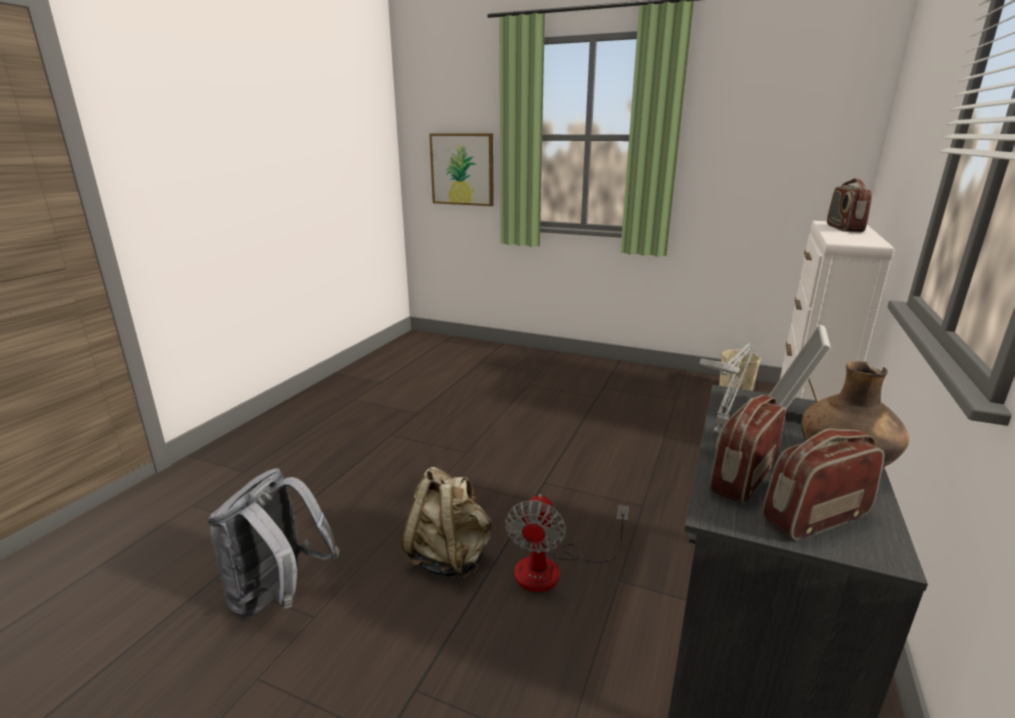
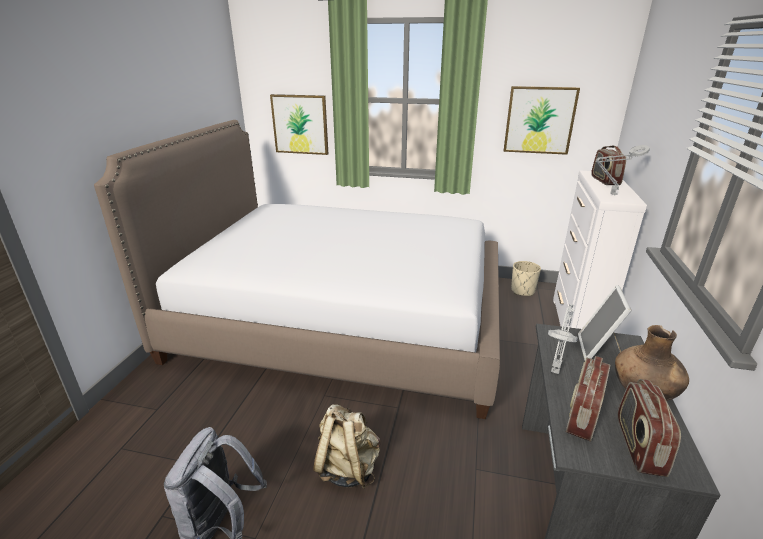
camera: 10 degrees left, 5 degrees up
fan [505,494,629,592] -> none
radio [762,428,884,540] -> radio turned 45 degrees counterclockwise [618,379,681,477]
none -> bed [94,120,500,419]
none -> picture [504,86,580,155]
none -> grey table lamp [595,145,650,195]

